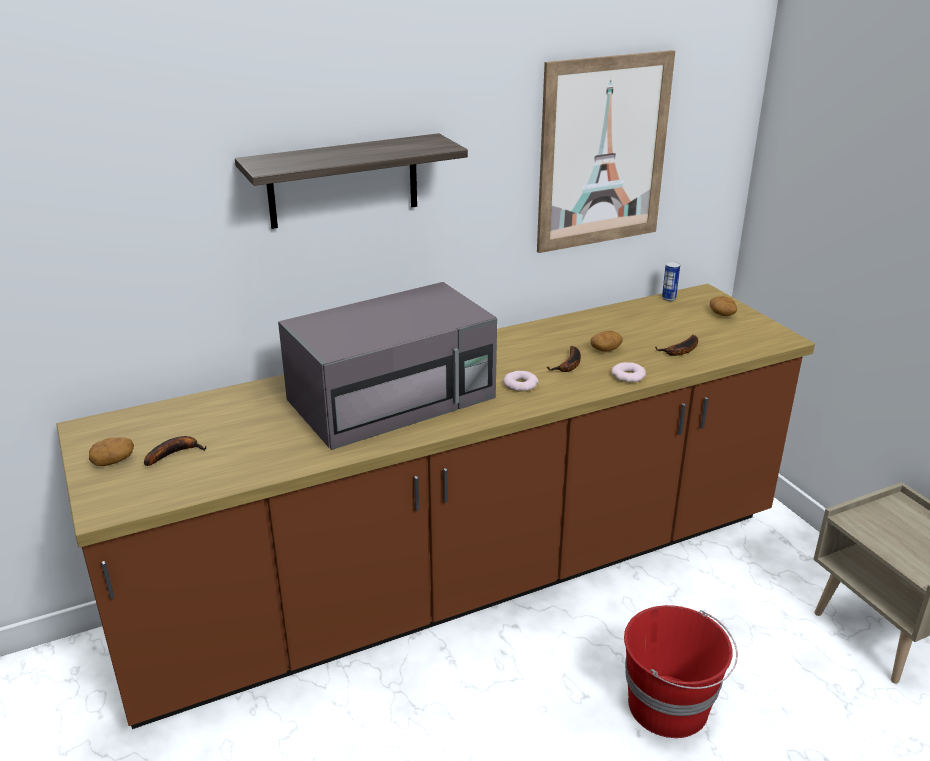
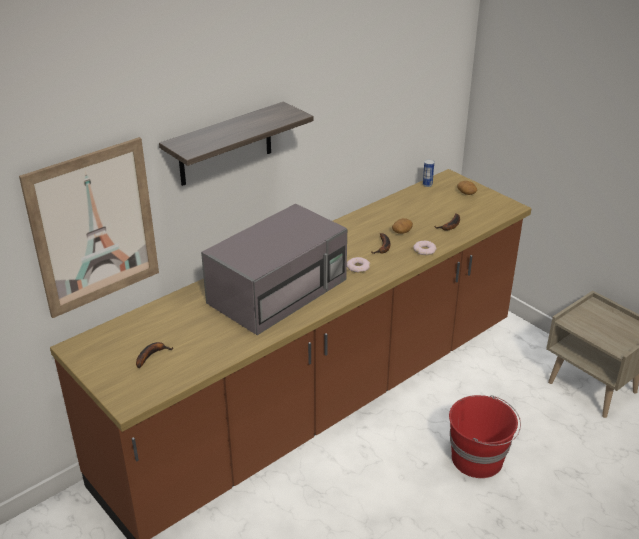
camera: 15 degrees left, 5 degrees up
potato [89,438,134,466] -> none
picture [537,50,675,253] -> picture moved to [19,137,159,318]

